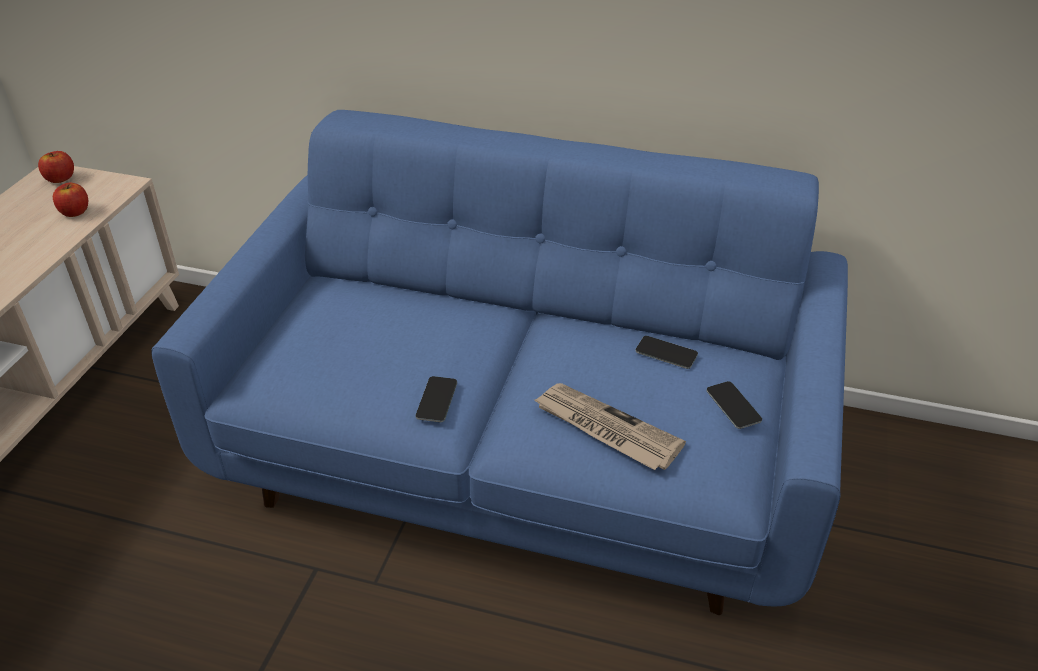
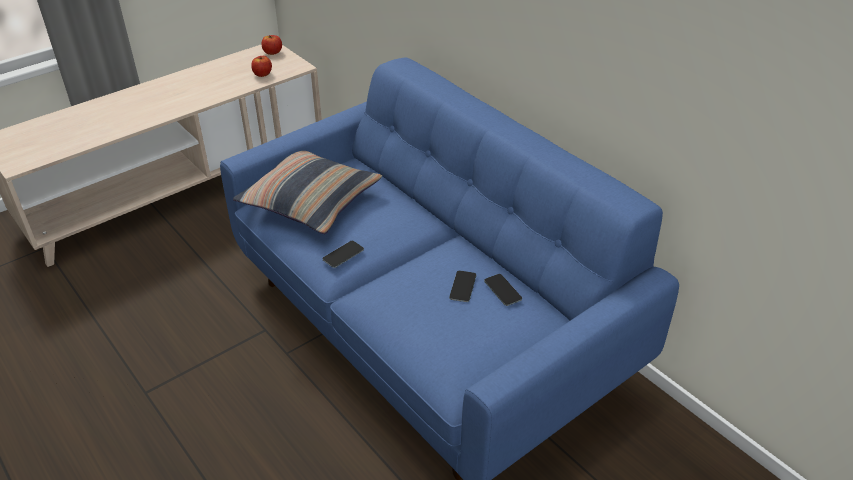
camera: 35 degrees right, 0 degrees up
newspaper [534,383,686,470] -> none
phone [706,381,762,429] -> phone moved to [449,270,476,302]
none -> pillow [233,151,382,234]

